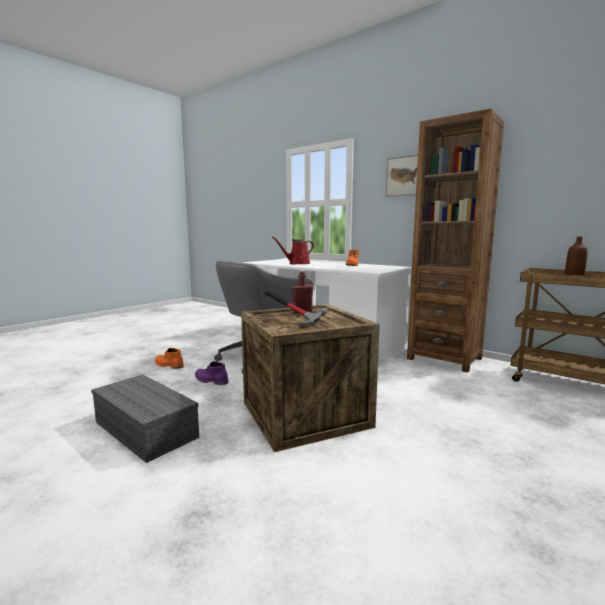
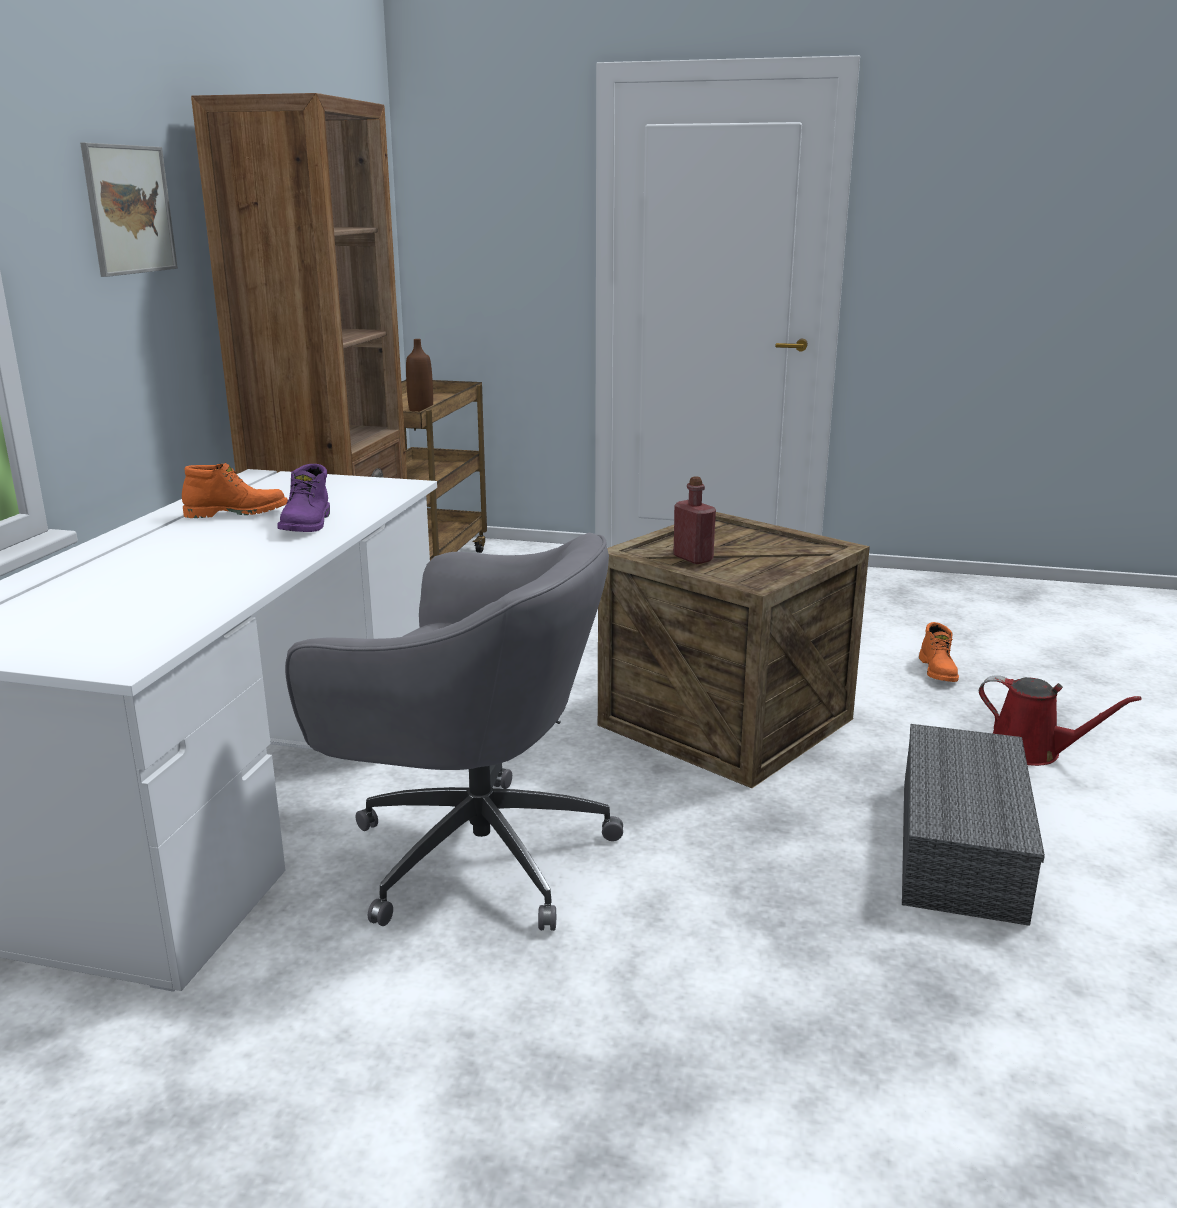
camera: 115 degrees left, 10 degrees up
orange boot [155,348,184,369] -> orange boot moved to [919,622,959,682]
purple boot [195,361,228,385] -> purple boot moved to [277,464,330,532]
hammer [265,290,326,326] -> none
red watering can [272,237,314,265] -> red watering can moved to [979,675,1142,766]

